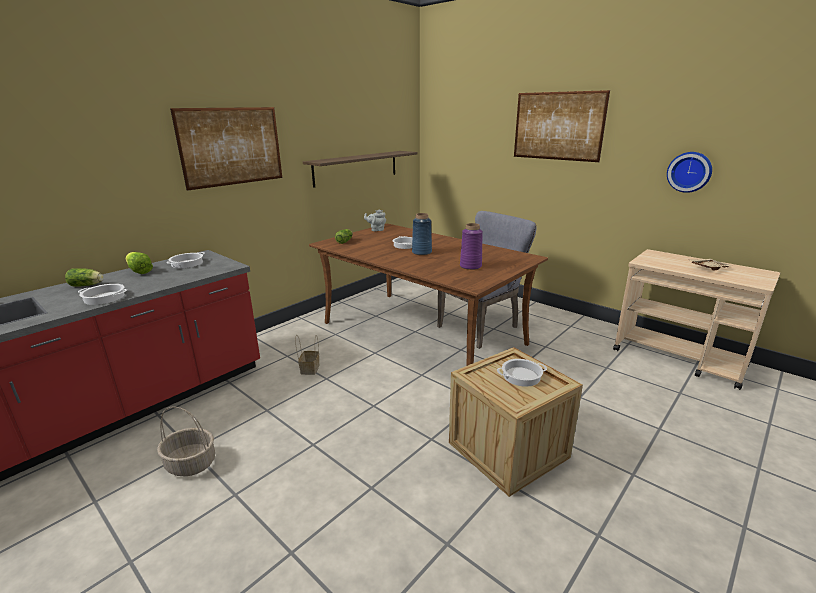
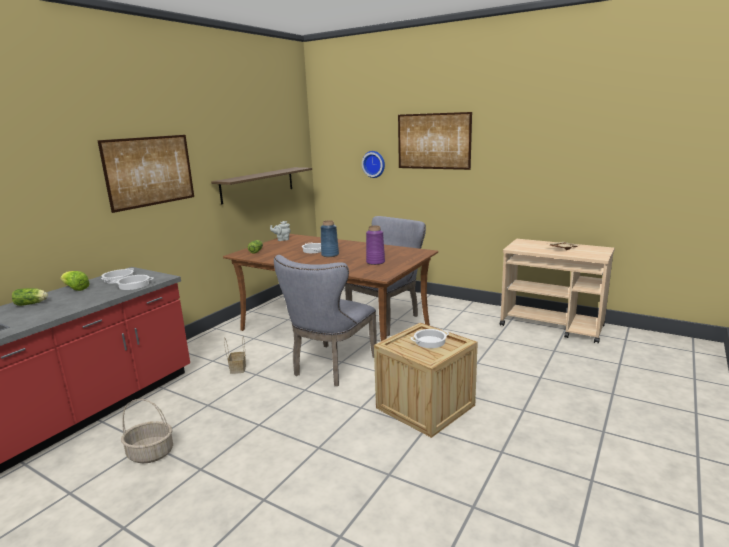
camera: 10 degrees left, 5 degrees down
cooking pot [78,284,127,305] -> cooking pot moved to [113,275,154,290]
wall clock [667,152,712,193] -> wall clock moved to [362,151,385,178]
none -> grey chair [274,255,377,386]

